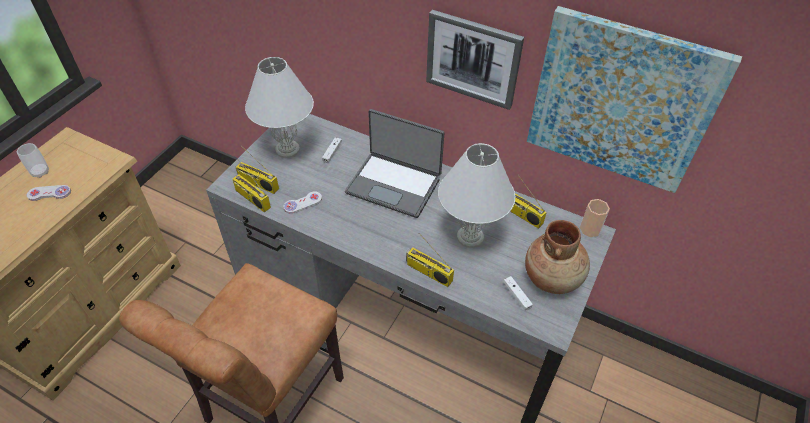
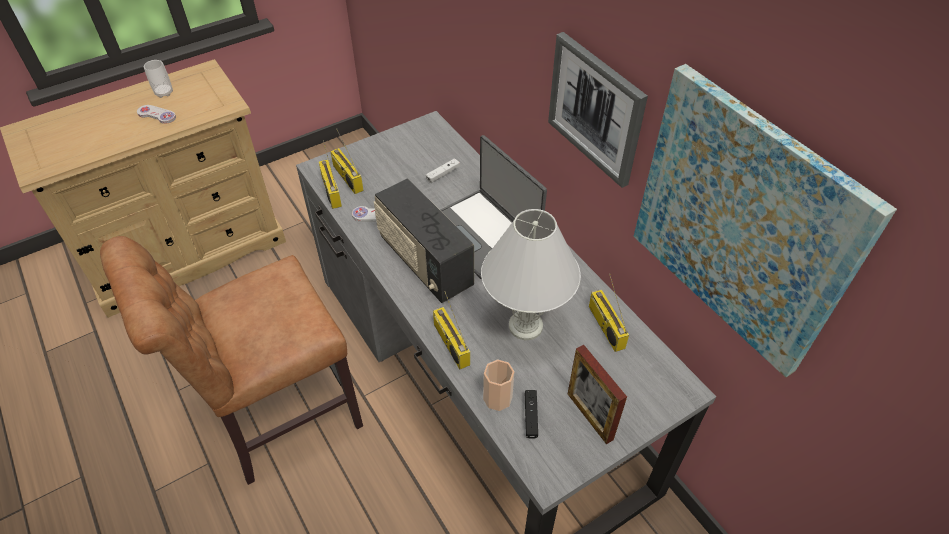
camera: 30 degrees right, 0 degrees up
white table lamp [245,57,314,158] -> none
white game controller [504,276,533,311] -> black game controller [525,390,538,439]
brown vase [525,220,590,294] -> picture frame [568,345,627,444]
cup [580,199,610,237] -> cup moved to [483,360,514,411]
none -> radio [374,178,474,303]

